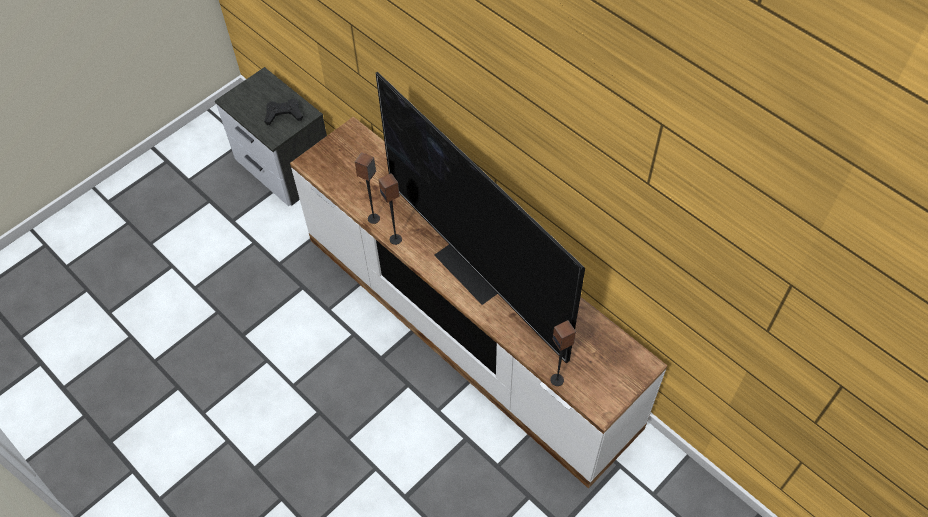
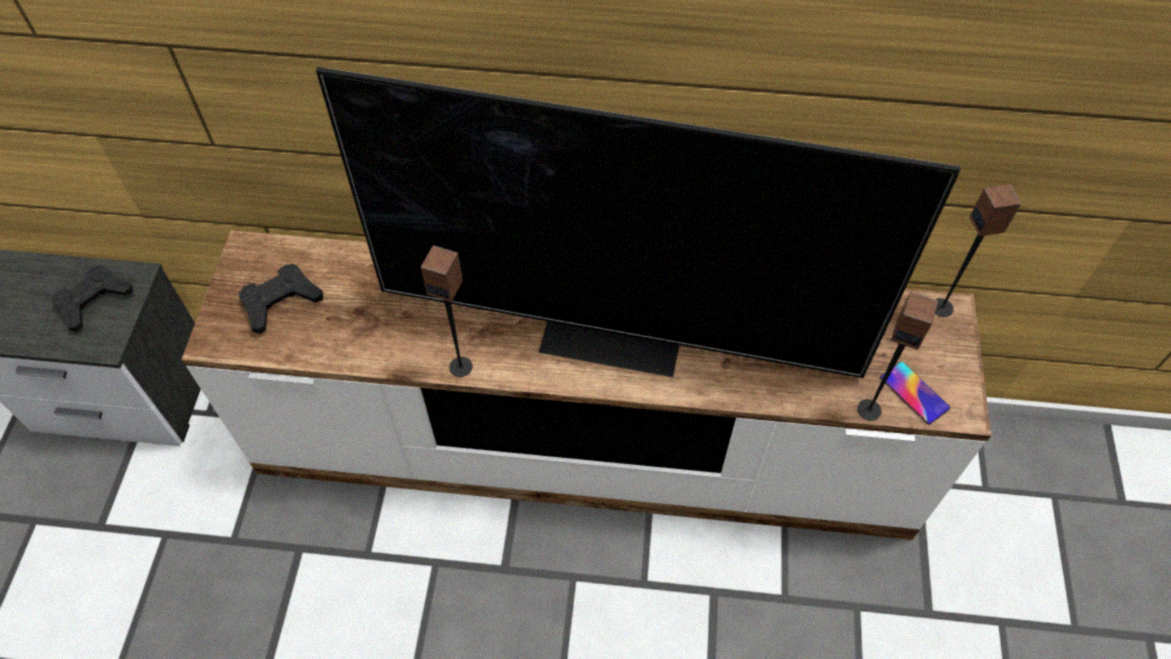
camera: 40 degrees left, 0 degrees up
speaker [355,152,380,224] -> speaker moved to [935,184,1021,317]
none -> black game controller [239,264,323,334]
none -> phone [880,362,950,424]

